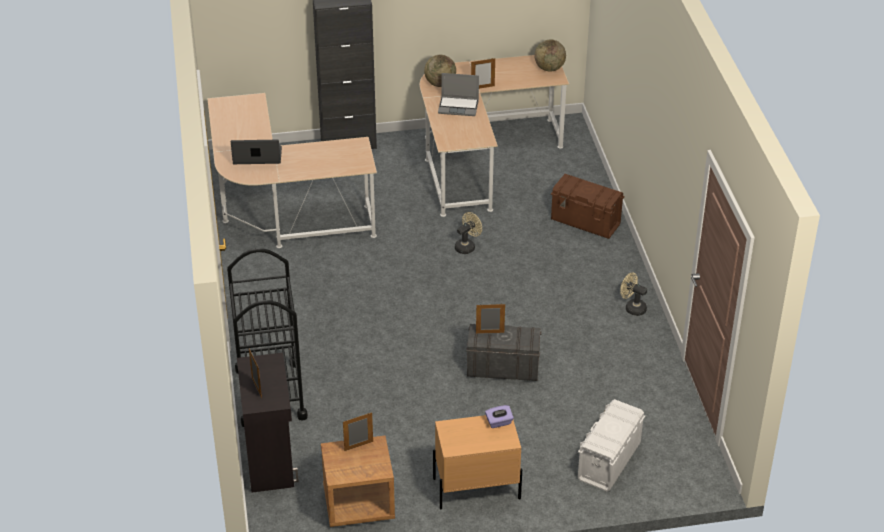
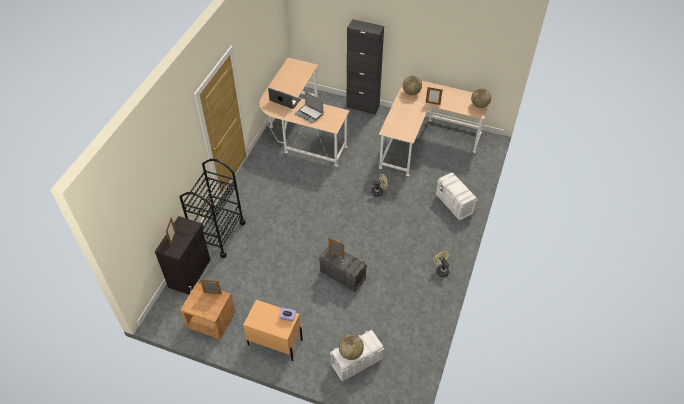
camera: 30 degrees right, 10 degrees up
laptop [438,73,479,116] -> laptop moved to [295,92,323,123]
brown storage box [551,174,625,239] -> white storage box [436,173,478,220]
none -> globe [339,334,364,360]

